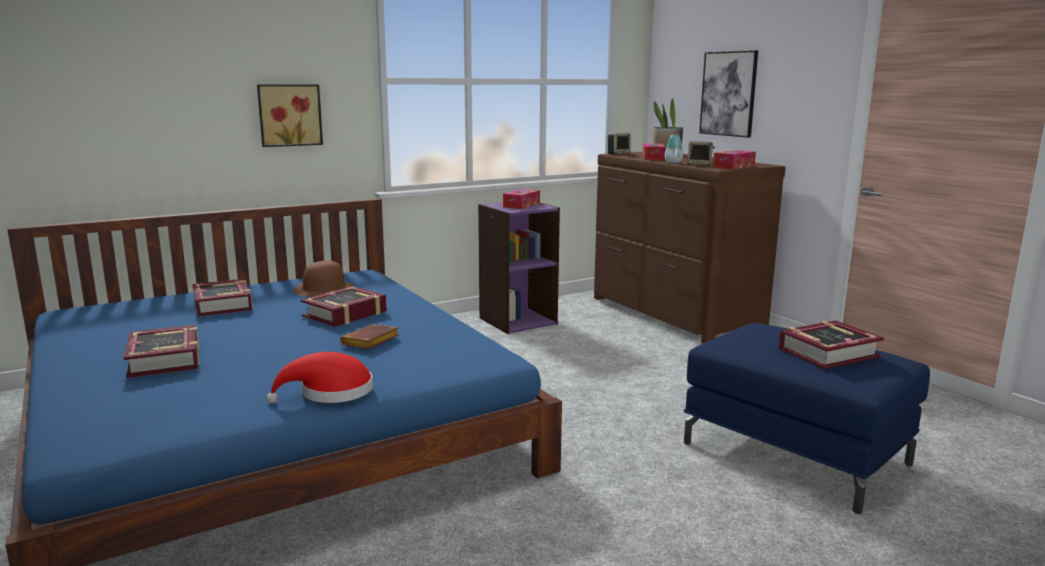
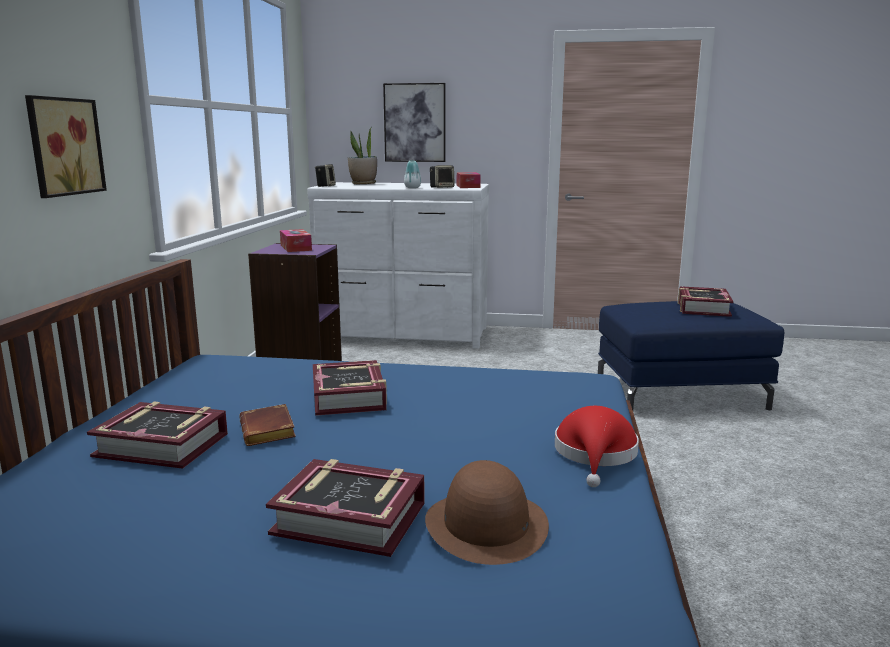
camera: 50 degrees left, 0 degrees up
brown hat [294,261,354,296] -> brown hat moved to [425,460,549,565]
brown book [340,324,399,349] -> brown book moved to [239,404,296,446]
brown dresser [594,152,786,343] -> white dresser [307,182,489,349]
tissue box [642,143,666,160] -> none

